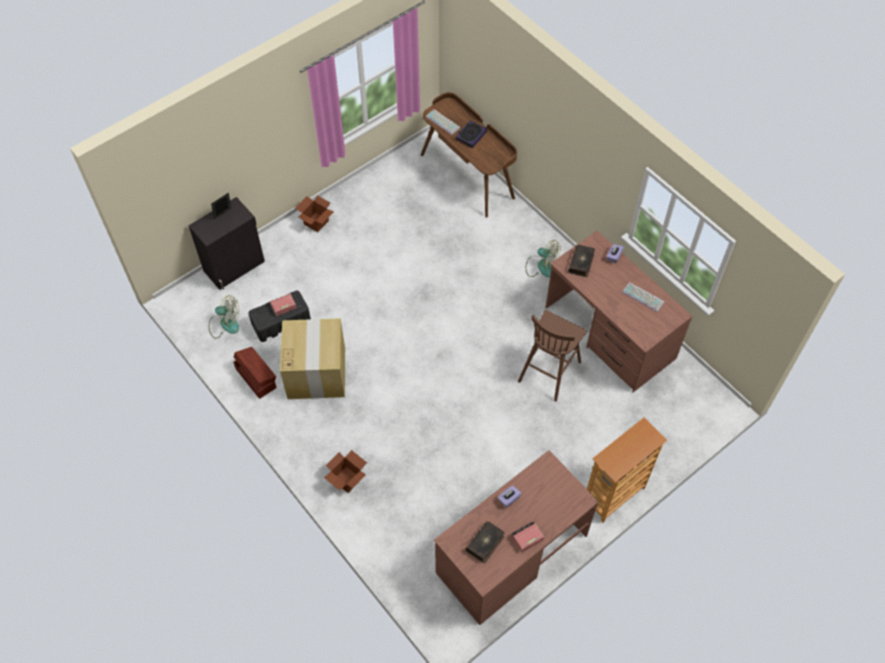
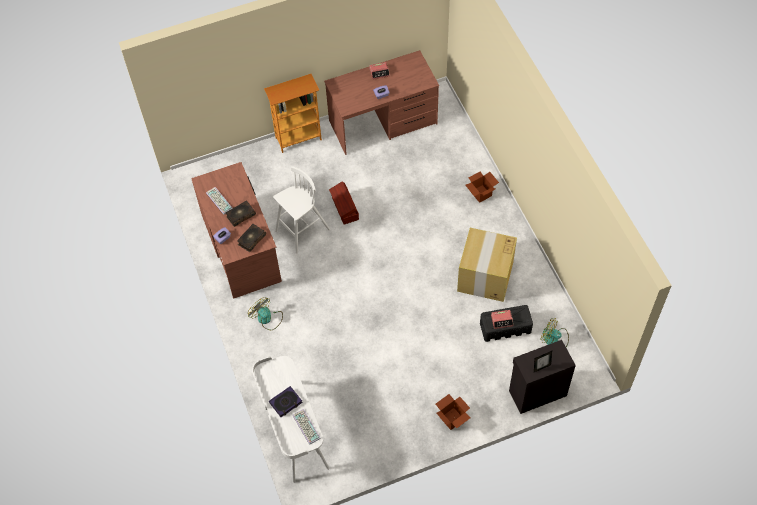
camera: 160 degrees left, 0 degrees up
brown storage box [233,347,277,399] -> brown storage box moved to [329,181,359,224]
brown desk [420,92,517,218] -> white desk [252,356,329,483]
book [465,521,505,563] -> book moved to [226,201,256,227]
brown stool [518,310,587,402] -> white stool [273,166,330,254]

